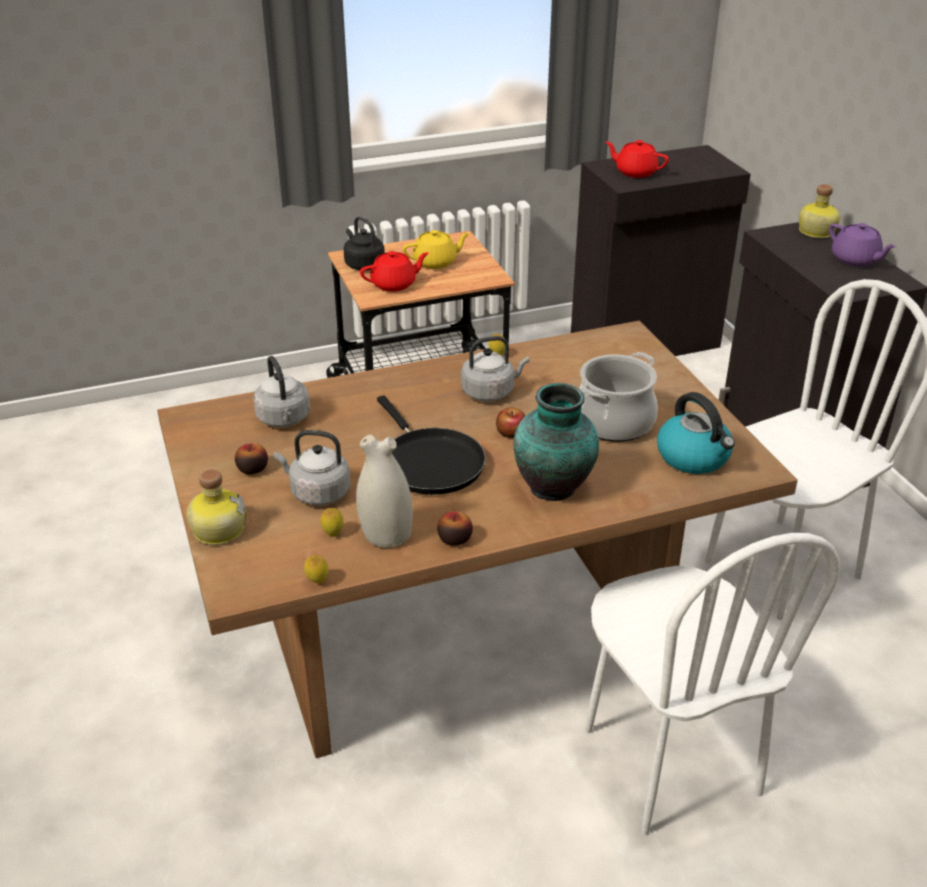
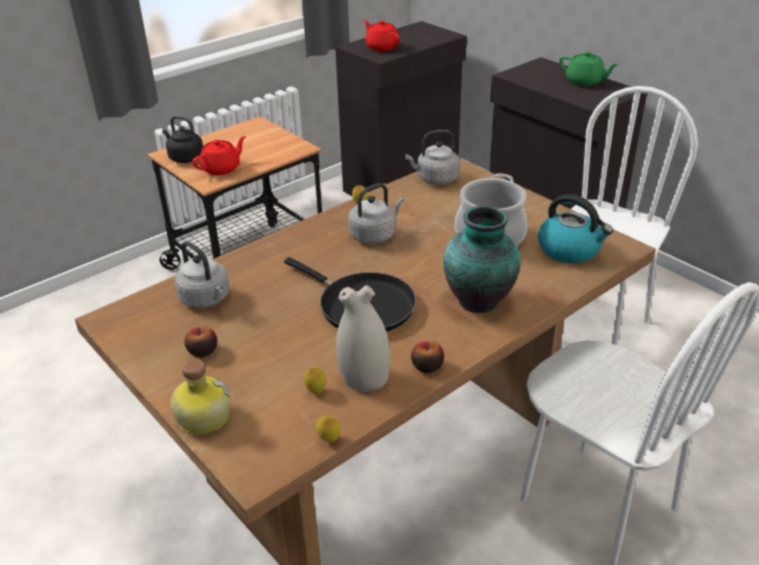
camera: 20 degrees left, 0 degrees up
grey kettle [274,430,350,505] -> grey kettle moved to [405,130,460,185]
yellow teapot [403,230,470,269] -> none
apple [496,408,525,438] -> none
red teapot [605,140,669,178] -> red teapot turned 45 degrees clockwise [364,20,400,51]
bottle [799,184,840,238] -> none
purple teapot [829,223,896,267] -> green teapot [559,52,619,86]

